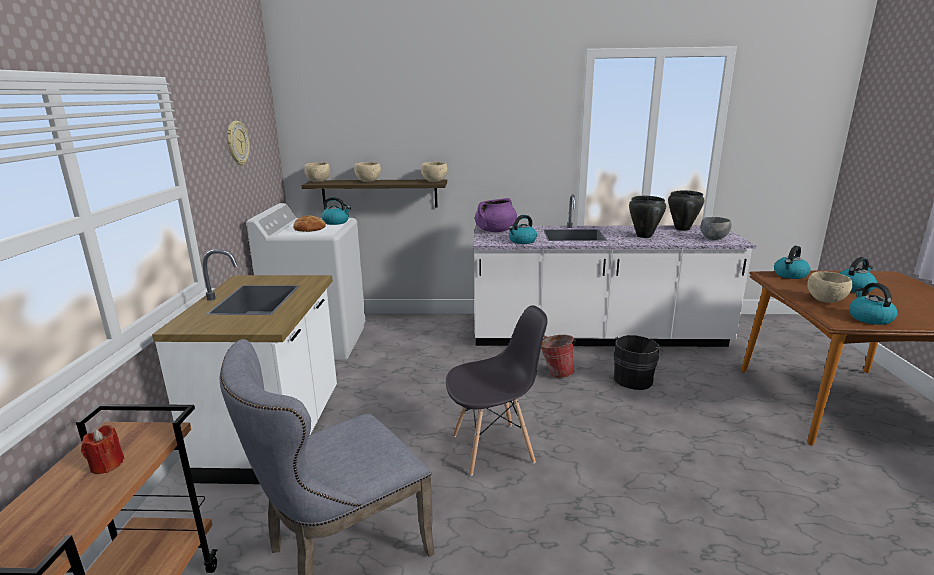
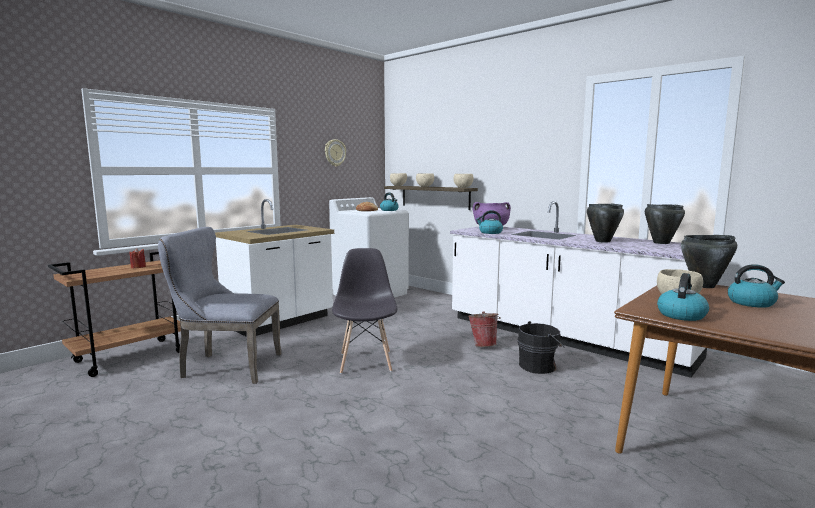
camera: 40 degrees right, 10 degrees down
grey chair [446,305,548,476] -> grey chair turned 120 degrees counterclockwise [332,248,397,374]
grey bowl [701,217,731,240] -> none
kettle [774,246,810,279] -> black cooking pot [681,235,737,288]

